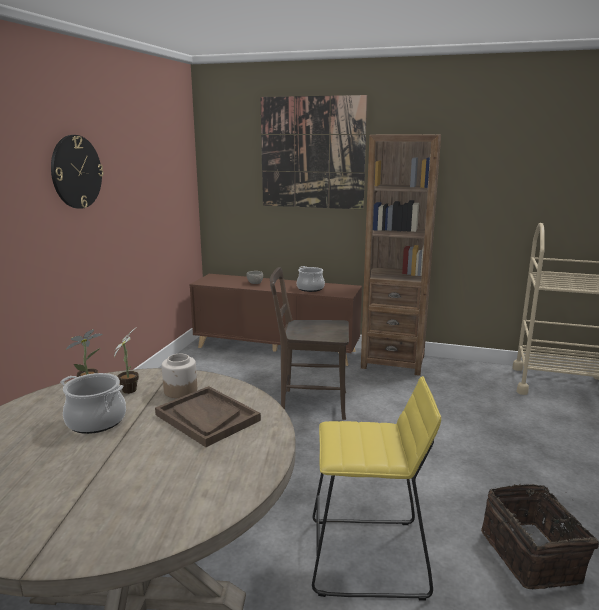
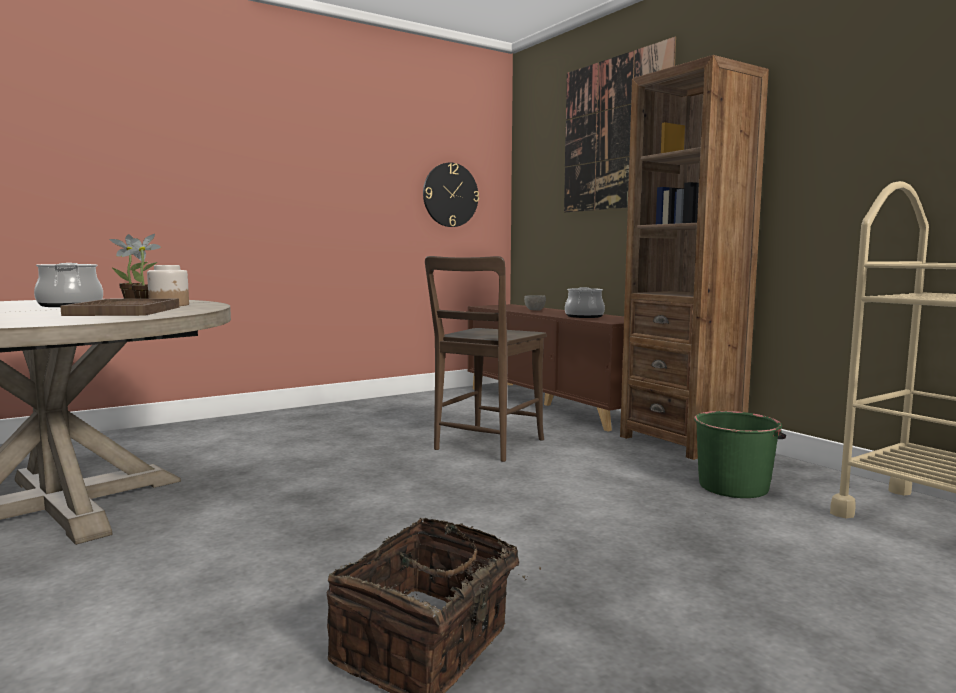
camera: 40 degrees right, 10 degrees down
wall clock [51,135,104,209] -> wall clock moved to [423,163,479,227]
brown chair [270,267,349,420] -> brown chair turned 105 degrees counterclockwise [425,256,546,462]
yellow stool [312,376,441,601] -> none
none -> green bucket [694,411,786,498]

